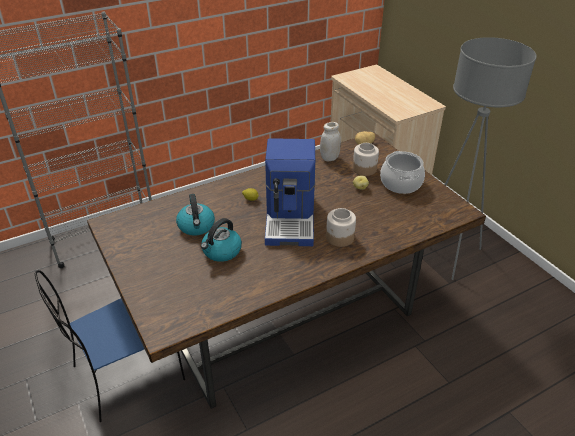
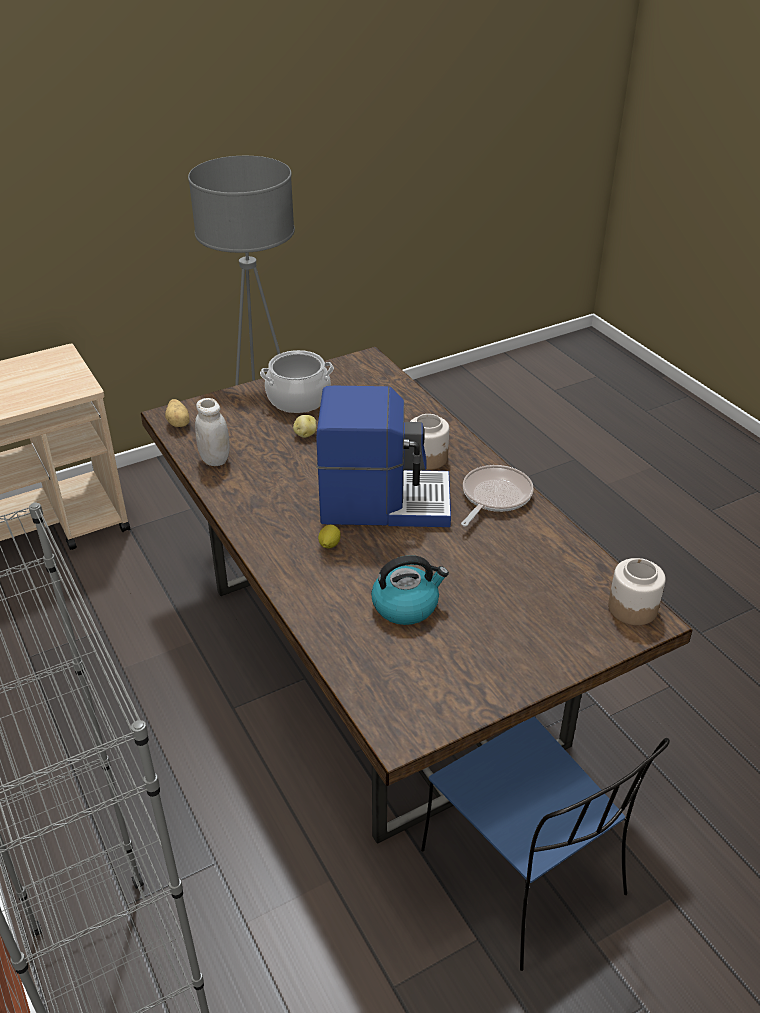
camera: 90 degrees left, 0 degrees up
kettle [201,218,242,262] -> none
jar [353,143,379,176] -> jar moved to [608,558,666,625]
none -> frying pan [461,465,534,526]

